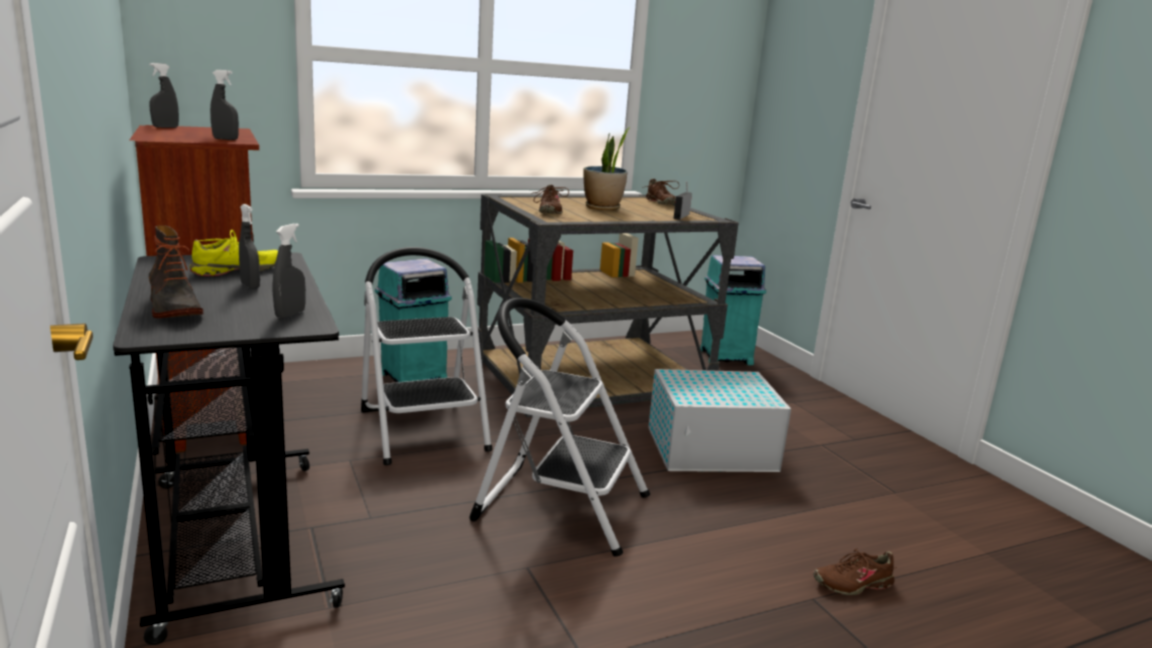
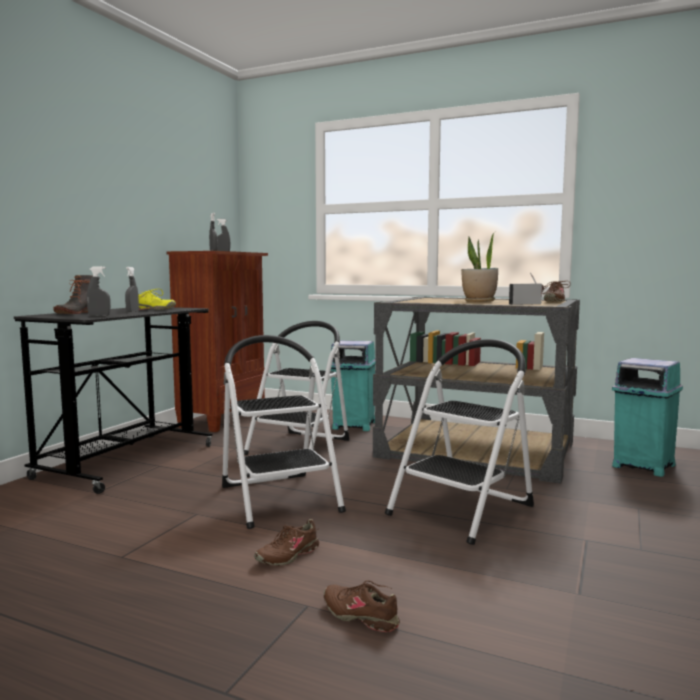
camera: 50 degrees right, 10 degrees down
brown shoe [531,185,569,214] -> brown shoe moved to [254,519,319,566]
white storage box [648,369,791,472] -> step ladder [385,339,534,545]

